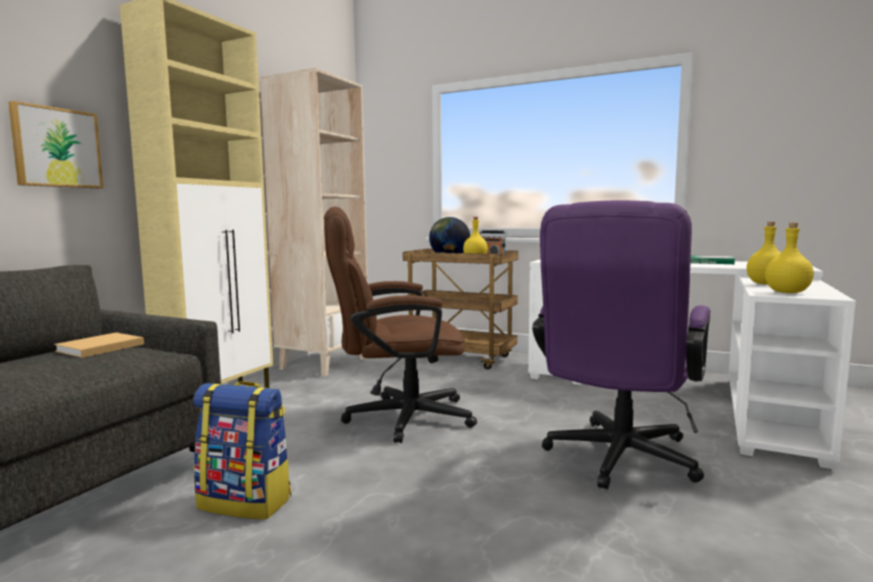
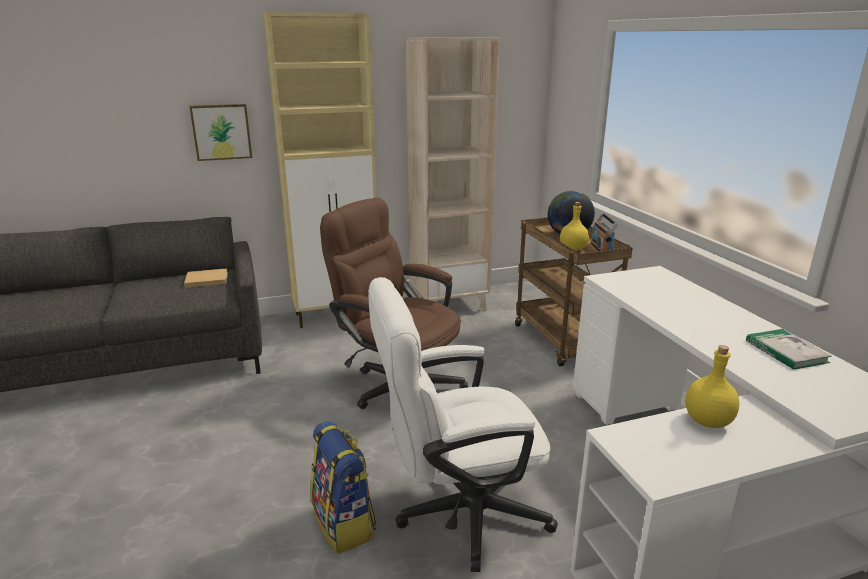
camera: 45 degrees right, 15 degrees up
backpack [193,381,291,519] -> backpack moved to [310,421,376,554]
purple office chair [532,200,711,489] -> white office chair [368,277,558,572]
yellow bottle [765,223,814,293] -> none

